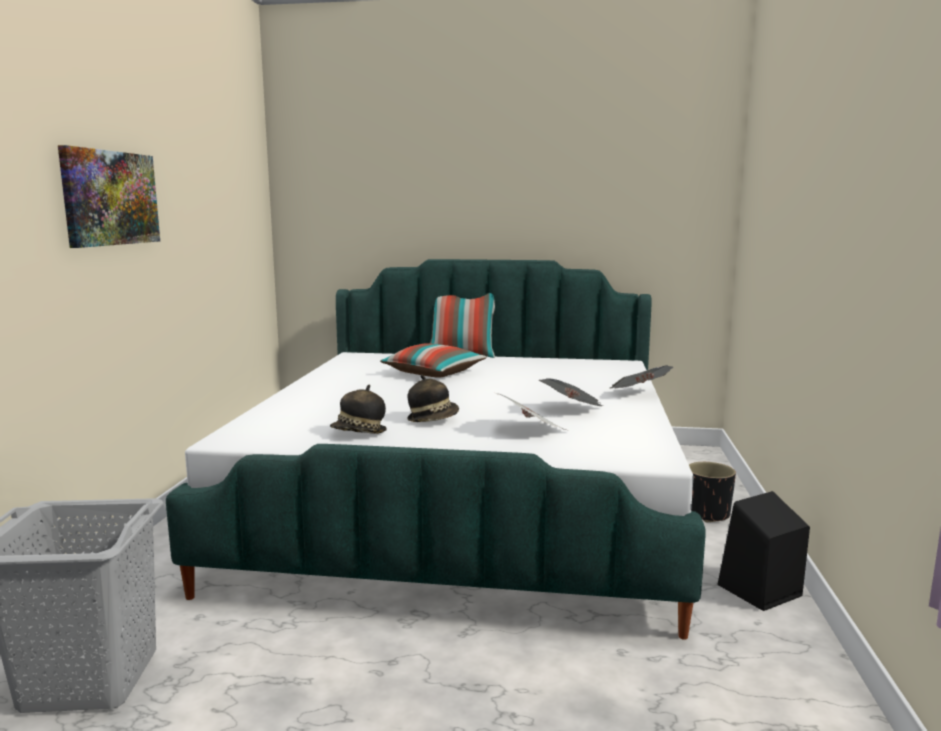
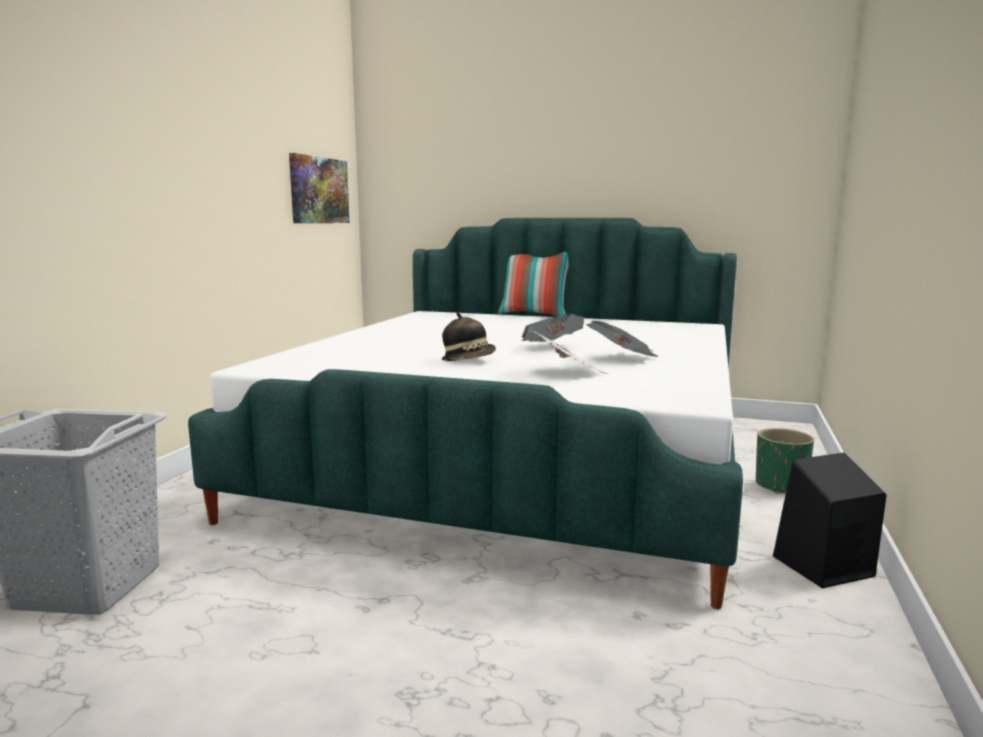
camera: 10 degrees right, 0 degrees up
picture [58,145,160,248] -> picture moved to [289,153,350,223]
hat [330,385,387,434] -> none
pillow [380,343,487,378] -> none
newspaper [610,365,673,388] -> newspaper moved to [522,314,585,342]
black planter [689,462,736,522] -> green planter [756,428,814,494]

